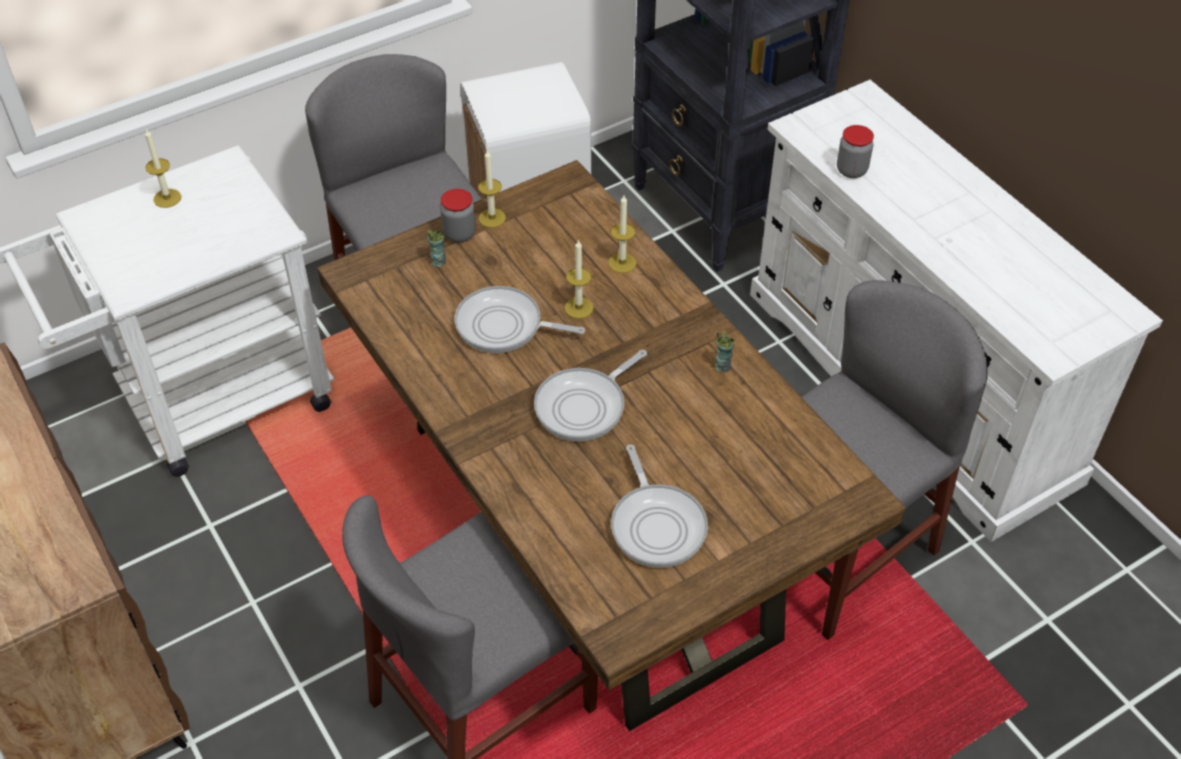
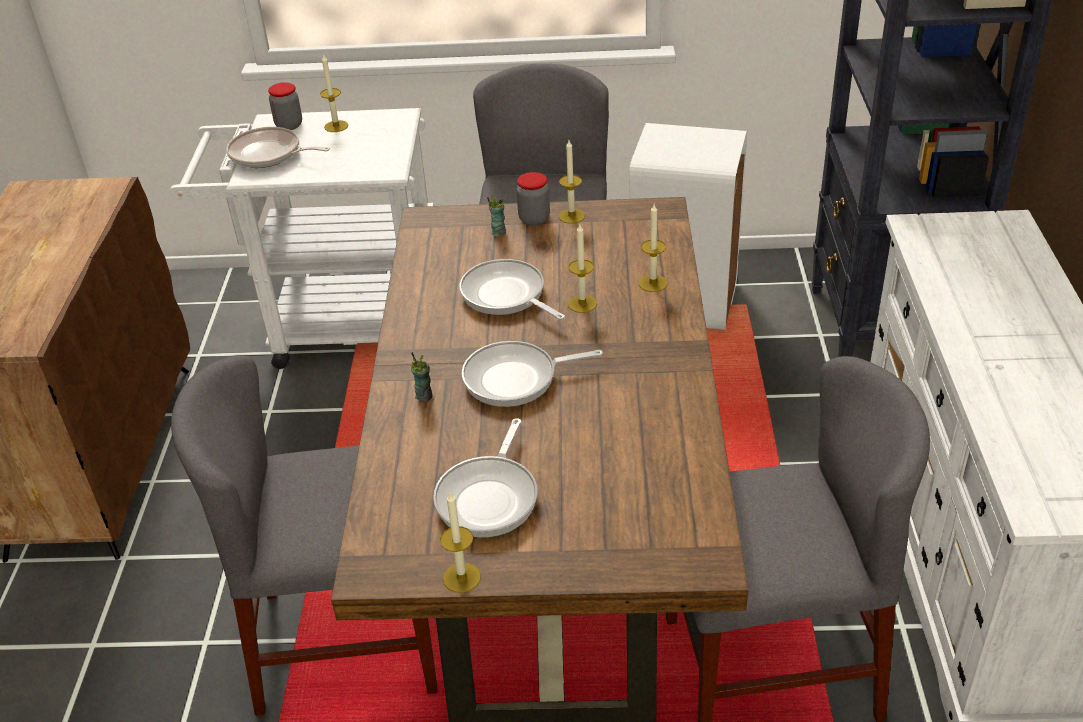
camera: 35 degrees right, 10 degrees down
cup [715,331,735,372] -> cup moved to [411,352,432,402]
jar [837,125,874,178] -> jar moved to [268,82,302,130]
none -> frying pan [226,127,330,168]
none -> candle [440,493,481,593]

